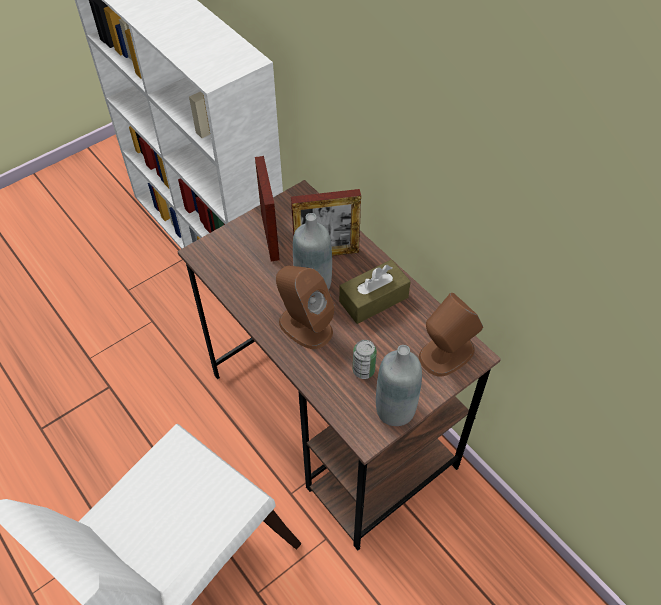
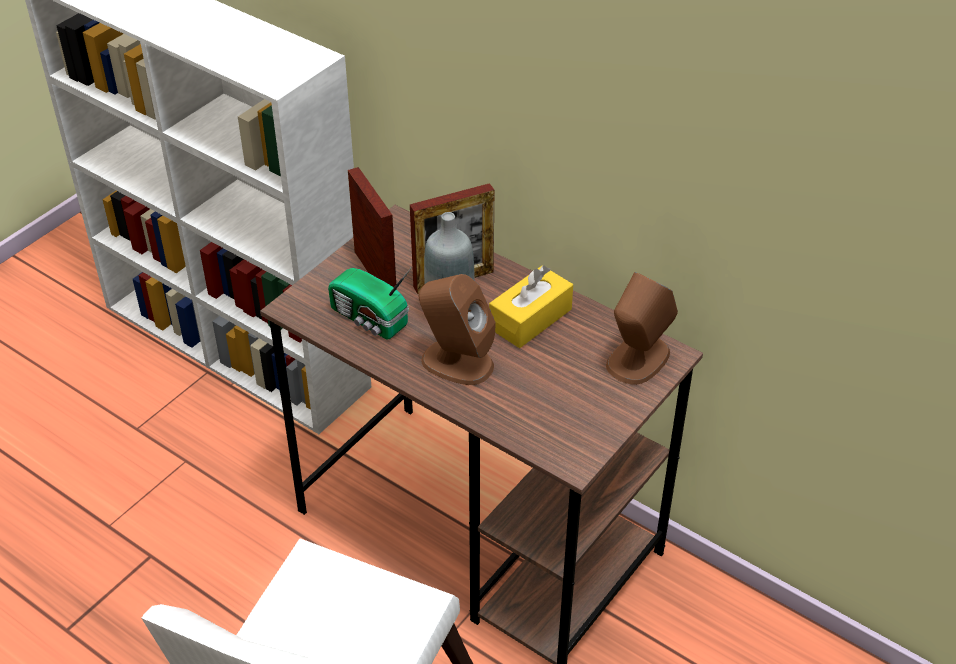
camera: 15 degrees left, 10 degrees down
brown tissue box [339,260,411,324] -> yellow tissue box [489,266,573,348]
can [353,340,377,379] -> none
grey bottle [376,345,422,426] -> none
none -> radio [328,267,412,339]

